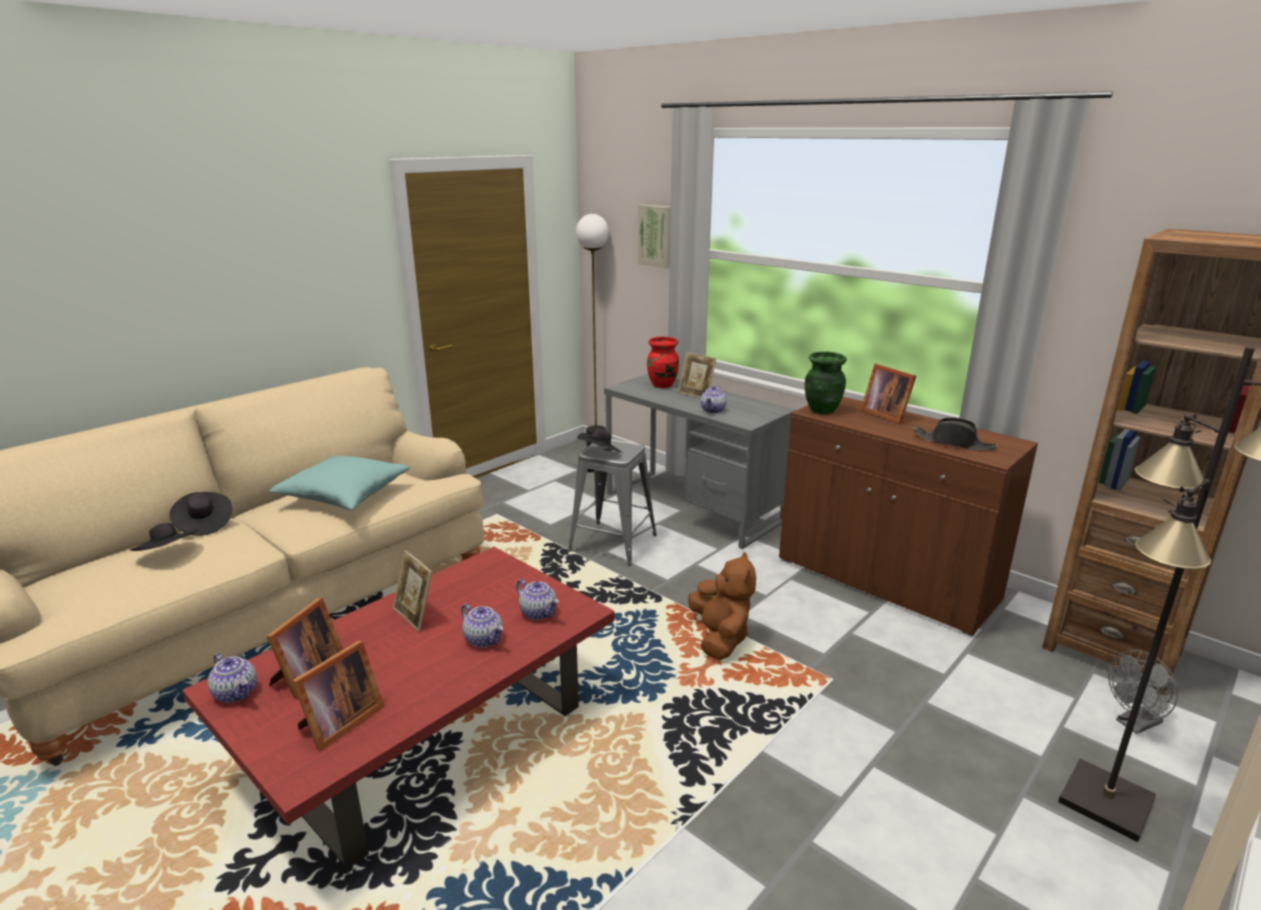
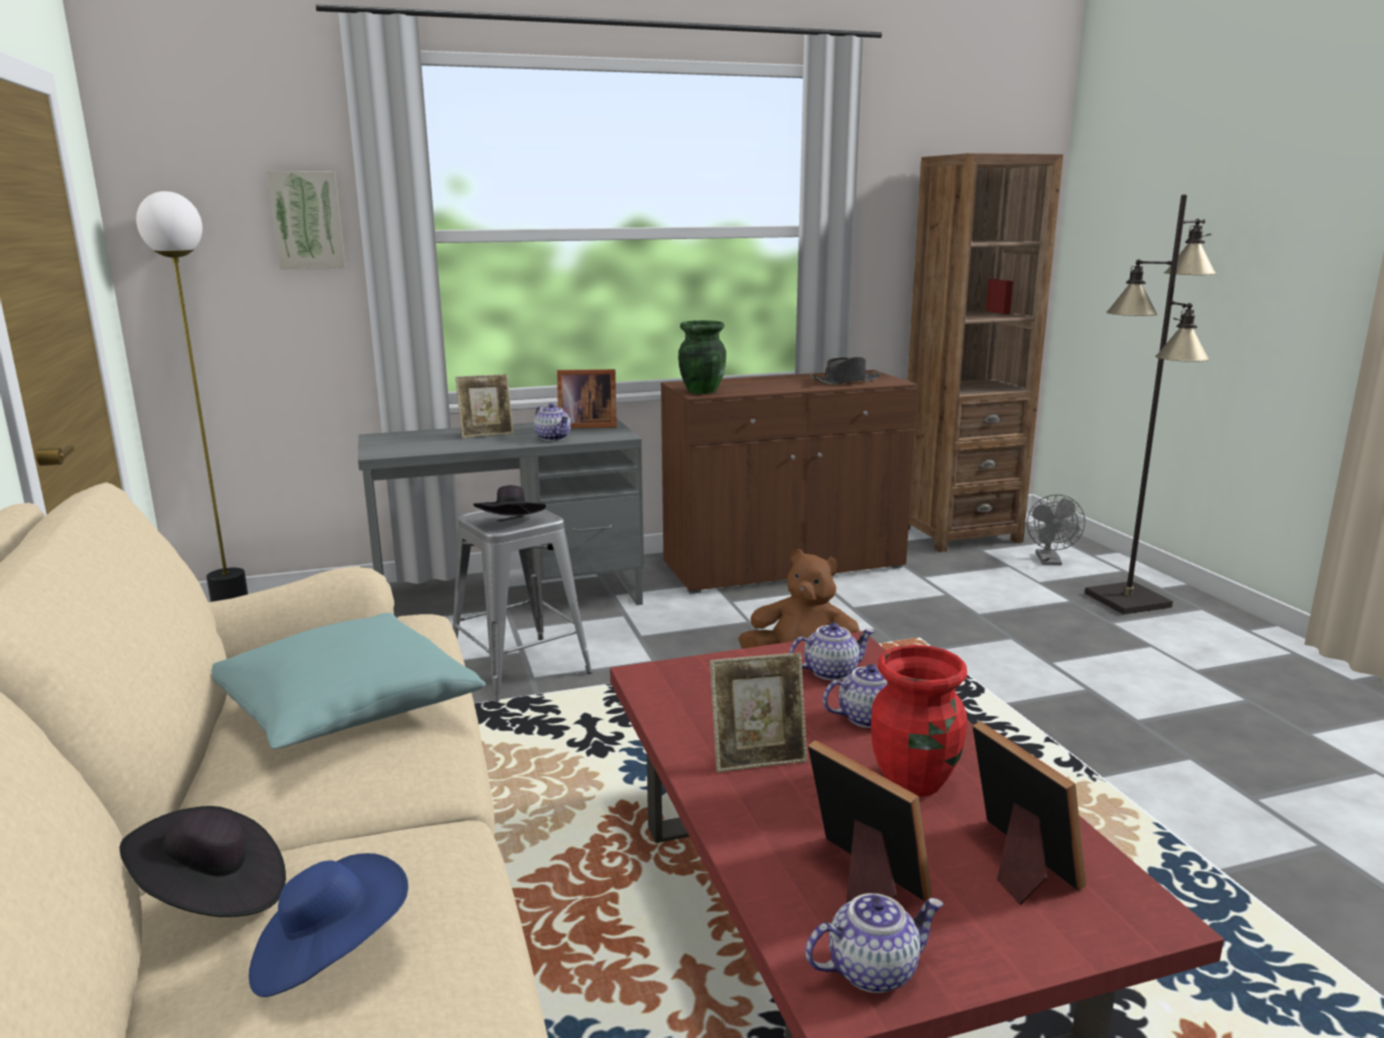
camera: 60 degrees left, 5 degrees down
black hat [130,523,197,551] -> blue hat [249,853,408,997]
red vase [647,337,679,388] -> red vase moved to [871,645,967,797]
picture frame [861,364,916,424] -> picture frame moved to [557,369,617,428]

